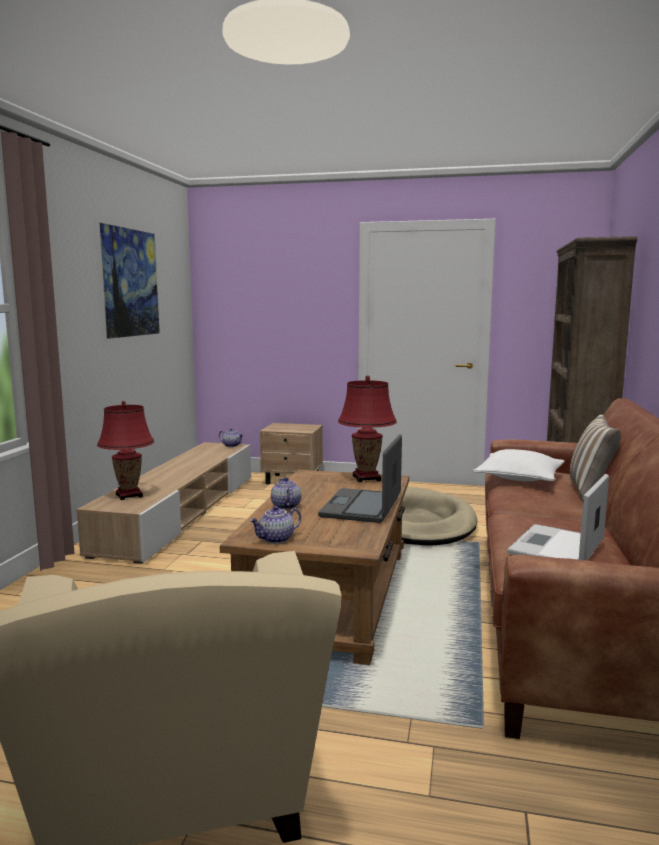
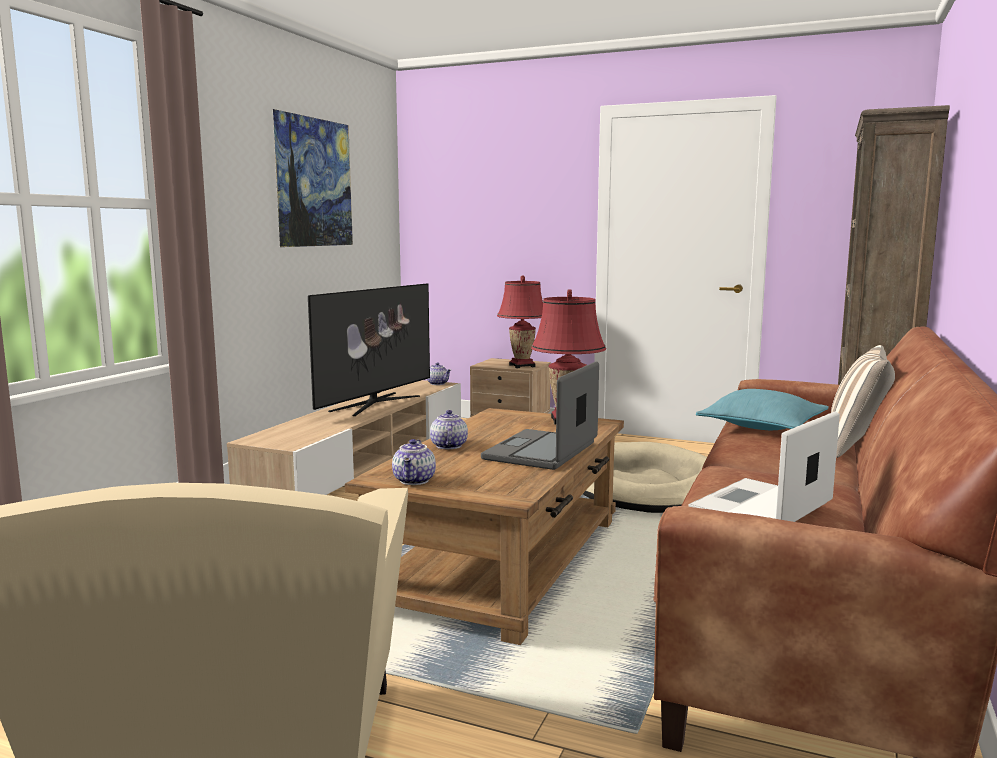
camera: 10 degrees right, 0 degrees up
red table lamp [97,401,154,500] -> red table lamp moved to [497,275,543,368]
teapot [250,506,301,544] -> teapot turned 60 degrees counterclockwise [392,439,436,485]
white pillow [473,449,564,481] -> turquoise pillow [696,389,829,430]
none -> television [308,283,430,416]

